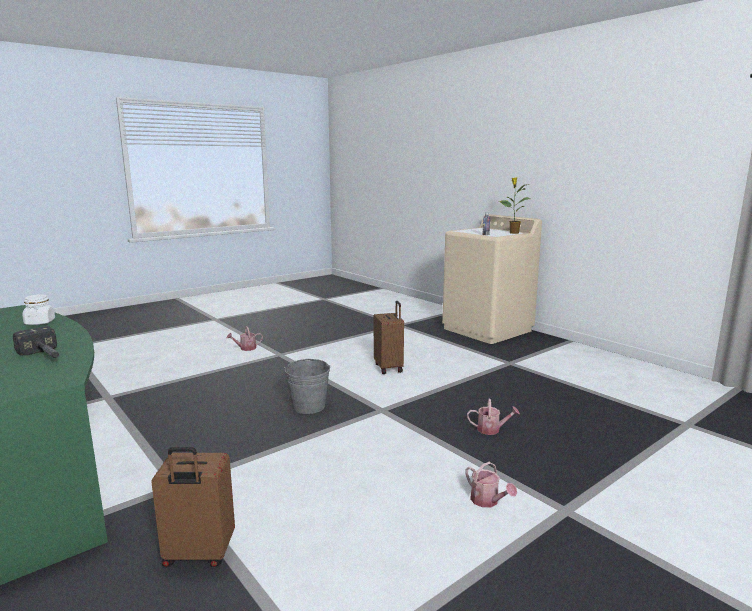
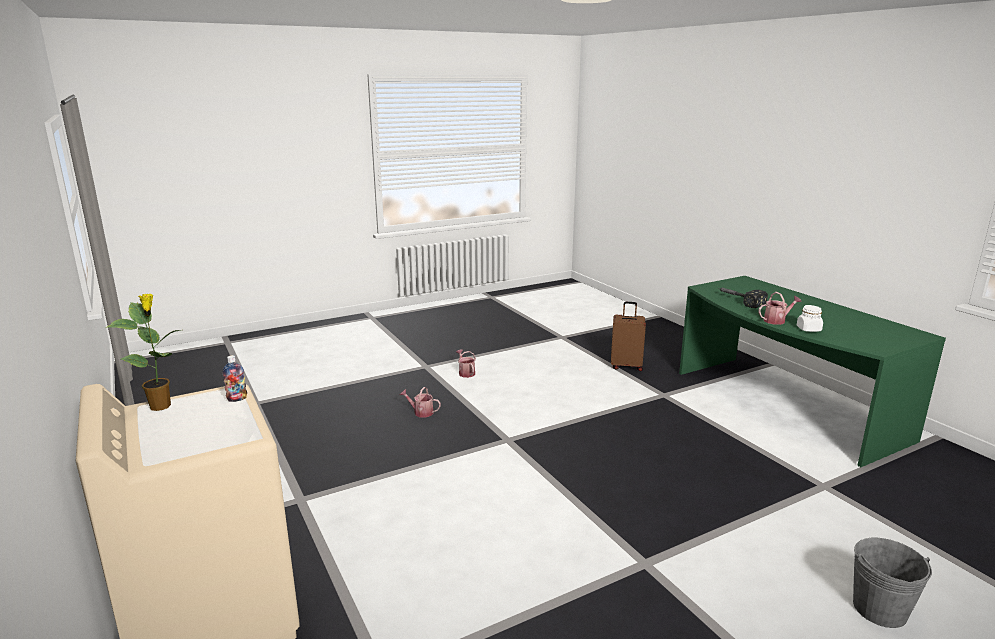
camera: 170 degrees left, 5 degrees up
watering can [227,326,263,351] -> watering can moved to [758,292,802,325]
grey bucket [284,359,331,414] -> grey bucket moved to [853,538,932,628]
brown suitcase [374,301,404,374] -> none

